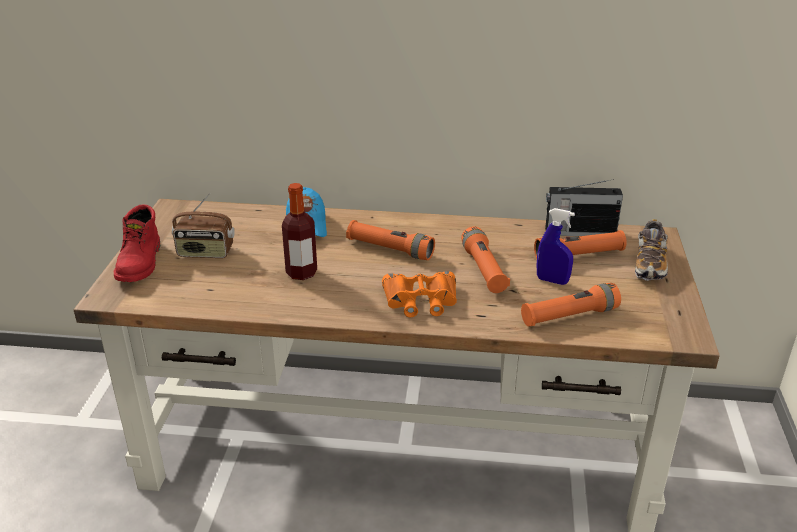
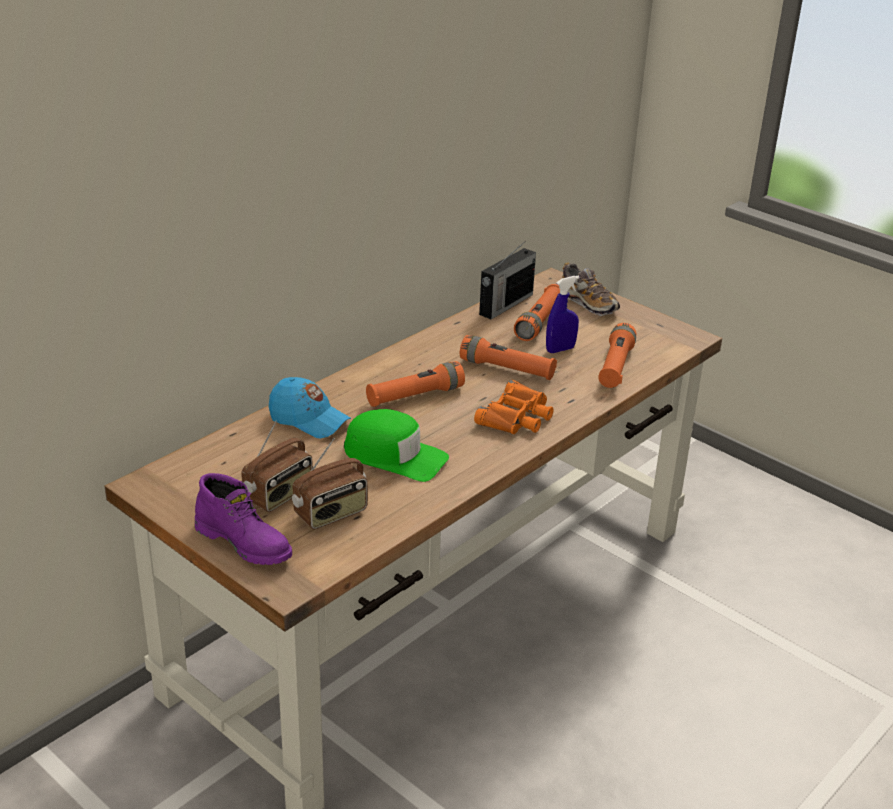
camera: 55 degrees left, 0 degrees up
red boot [114,204,160,282] -> purple boot [195,473,292,565]
bottle [282,183,317,280] -> green cap [344,409,449,482]
none -> radio [292,438,368,529]

